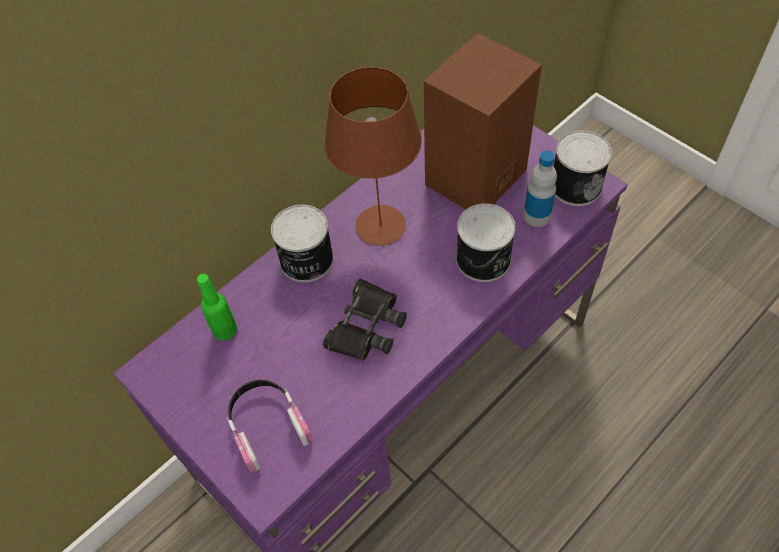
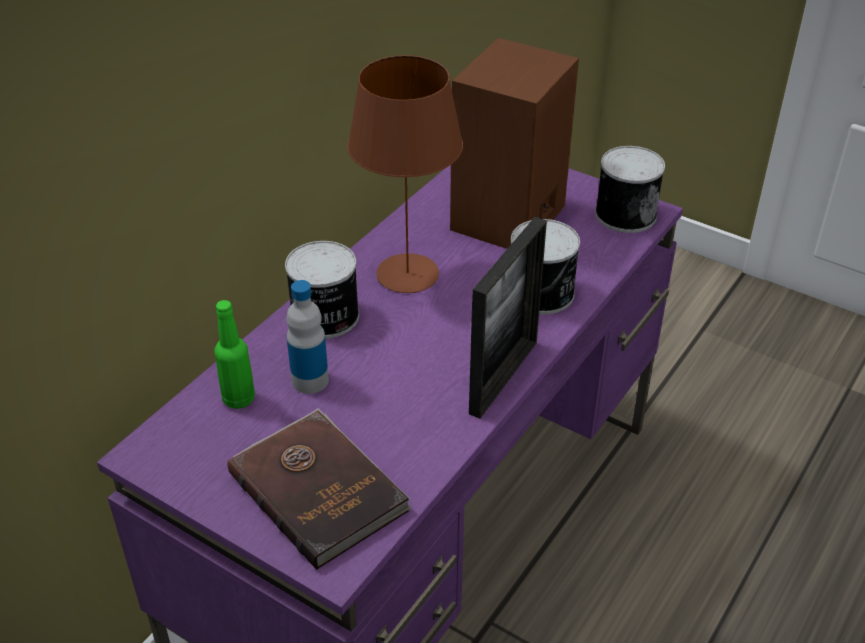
camera: 15 degrees left, 15 degrees down
headphones [226,380,312,472] -> brown book [227,408,411,570]
black binoculars [323,279,407,361] -> none
bottle [523,150,557,227] -> bottle moved to [286,280,329,394]
none -> picture frame [469,217,547,419]

